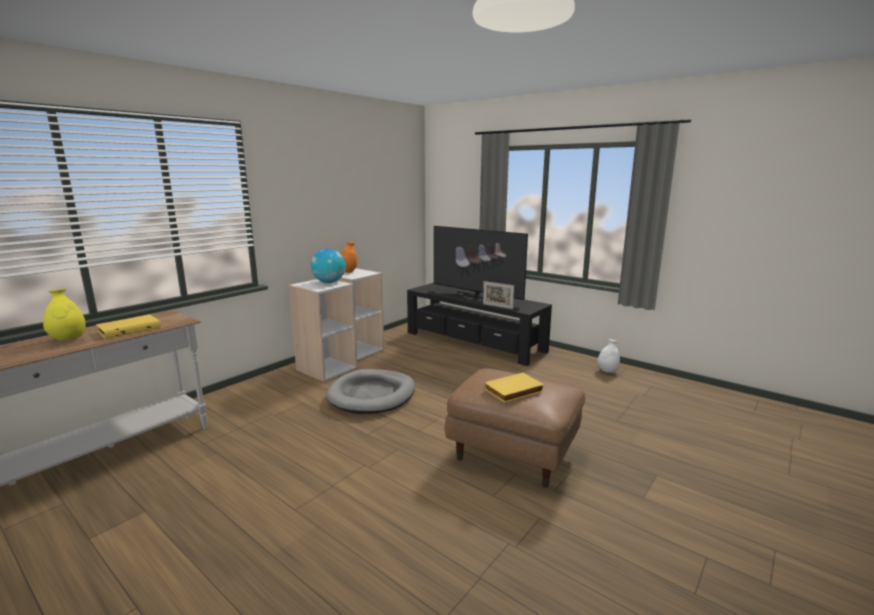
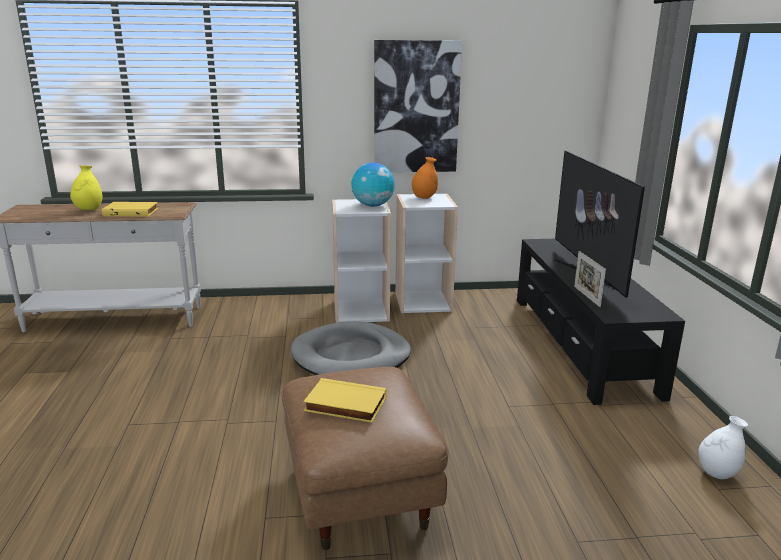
camera: 45 degrees right, 5 degrees up
none -> picture [374,40,462,172]

